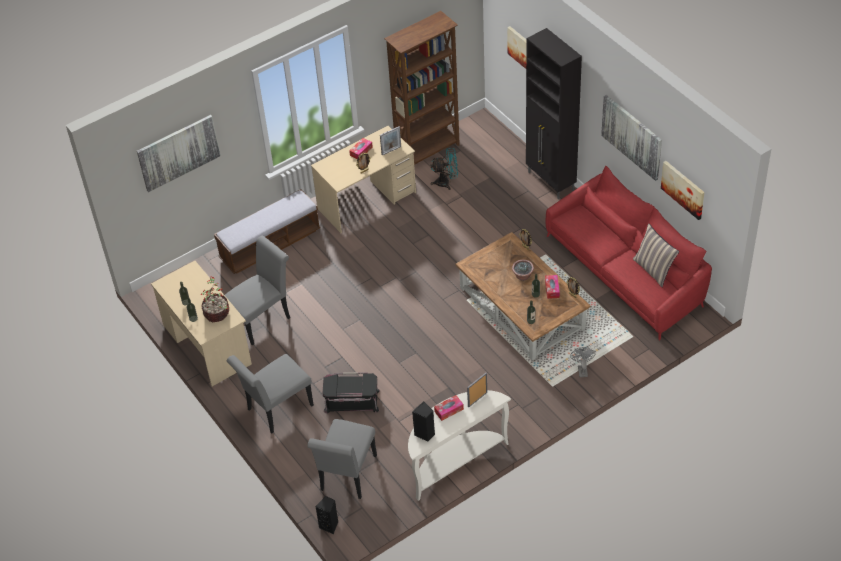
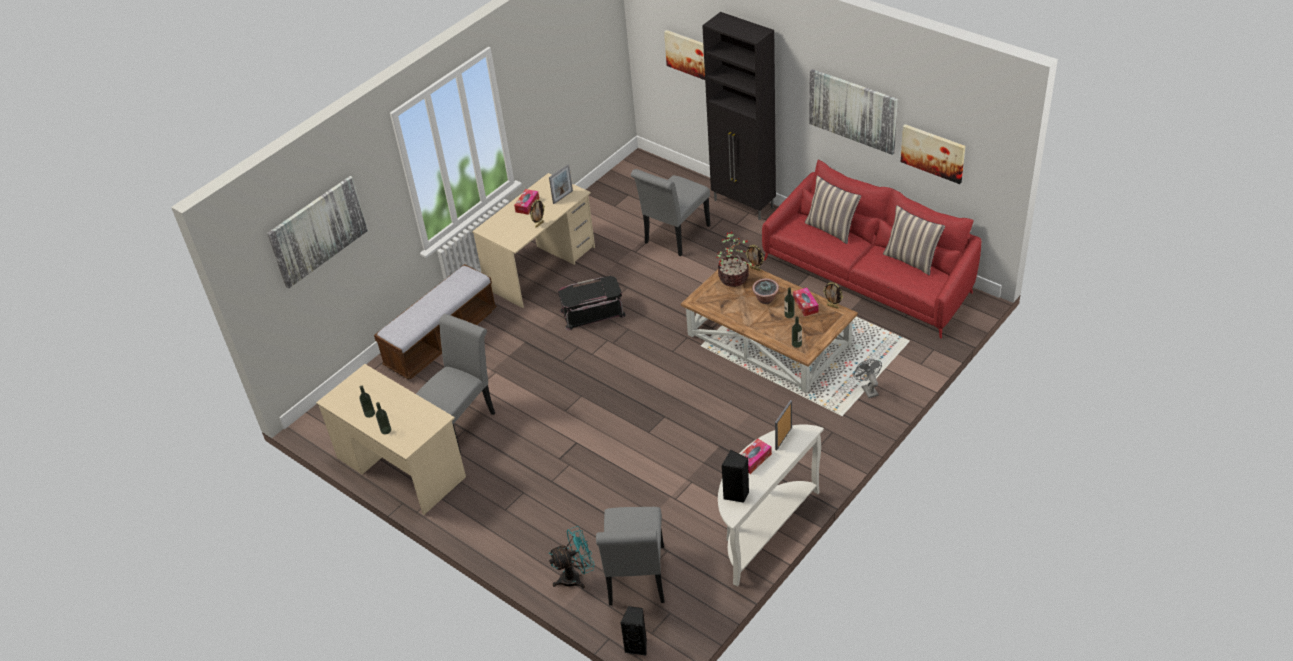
camera: 15 degrees left, 5 degrees down
potted plant [201,276,229,322] -> potted plant moved to [716,232,754,287]
grey chair [227,354,314,433] -> grey chair moved to [631,169,710,256]
black storage box [322,372,380,414] -> black storage box moved to [558,276,626,331]
brown bookcase [384,11,460,165] -> none
turquoise fan [431,148,458,190] -> turquoise fan moved to [548,526,595,589]
none -> pillow [805,175,861,244]

